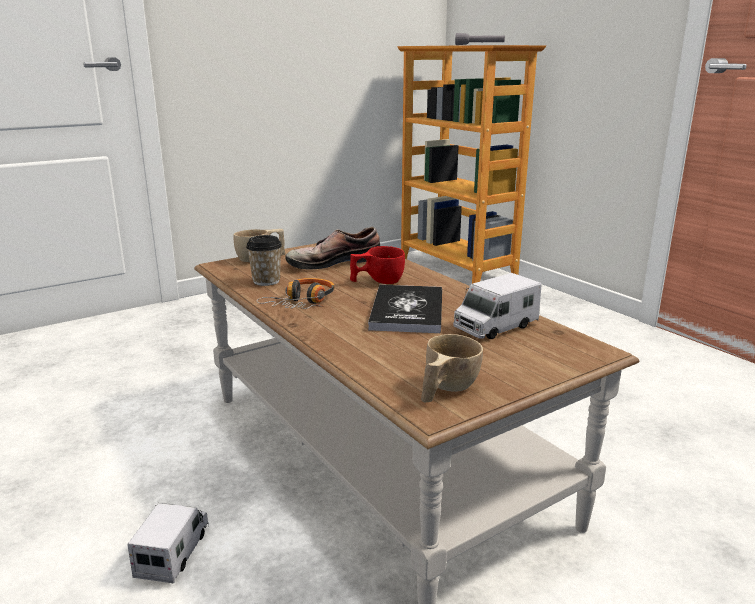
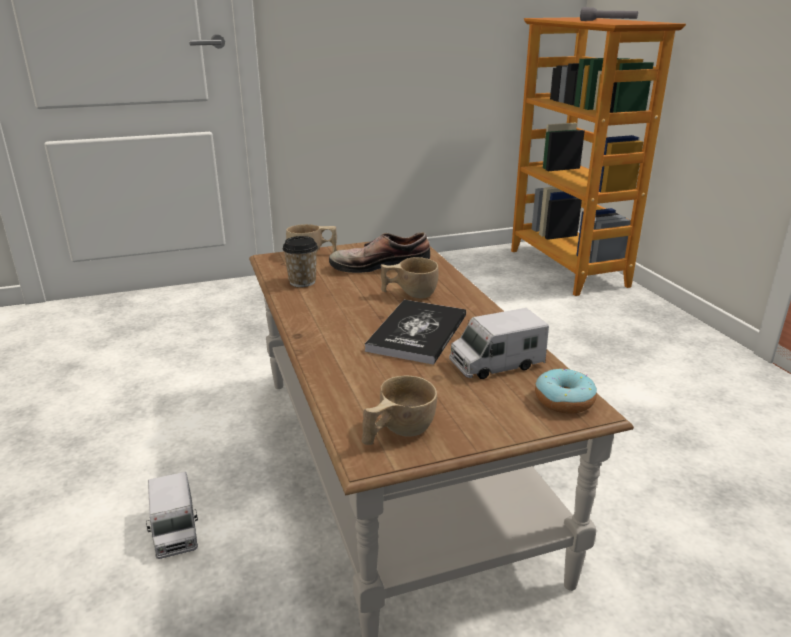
camera: 15 degrees right, 5 degrees up
toy truck [127,503,209,583] -> toy truck turned 135 degrees clockwise [146,472,198,559]
headphones [257,278,335,309] -> none
red cup [350,246,405,284] -> beige cup [381,257,439,298]
none -> donut [535,369,597,414]

